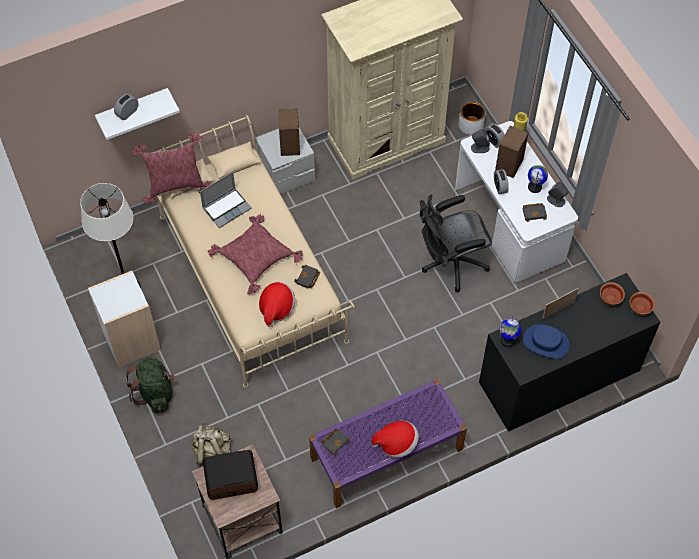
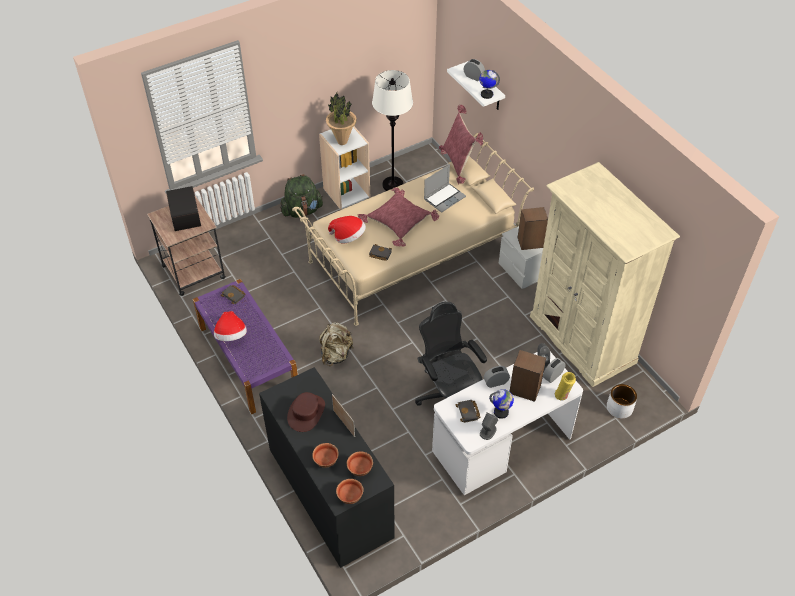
camera: 85 degrees right, 10 degrees down
beige backpack [192,423,231,467] -> beige backpack moved to [319,322,354,366]
laptop [200,172,252,228] -> laptop turned 90 degrees counterclockwise [424,164,466,213]
globe [499,315,521,347] -> globe moved to [479,70,500,99]
blue hat [523,324,569,359] -> brown hat [287,392,325,432]
none -> bowl [312,443,339,468]
none -> potted plant [326,92,357,145]

